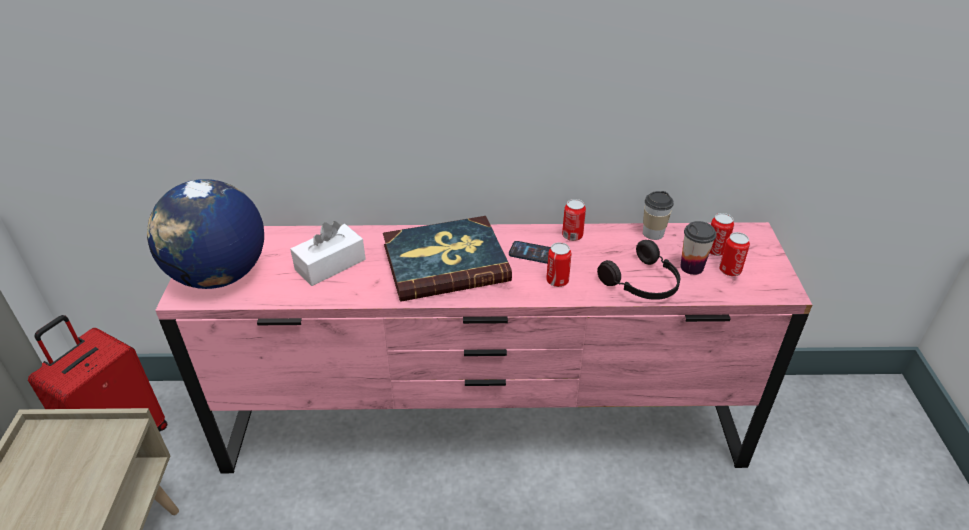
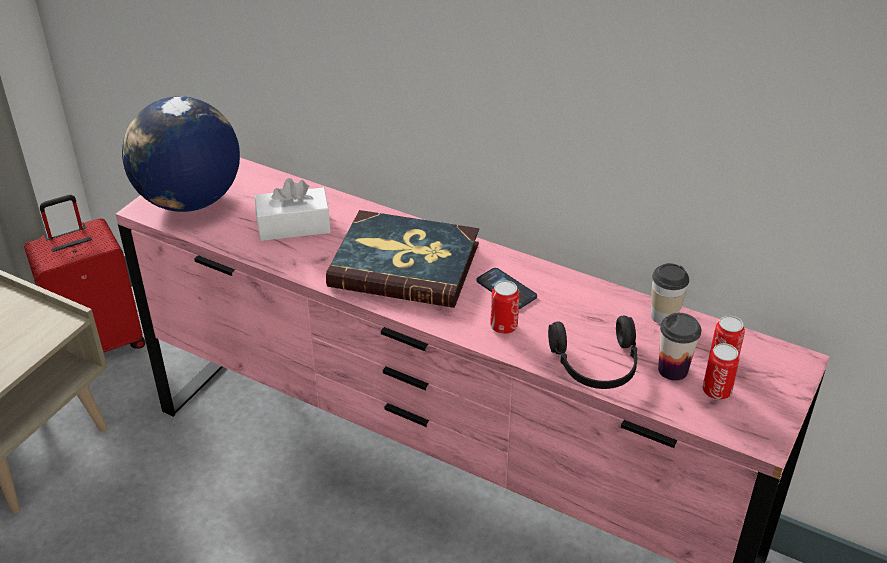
camera: 30 degrees right, 0 degrees up
can [562,199,586,241] -> none

